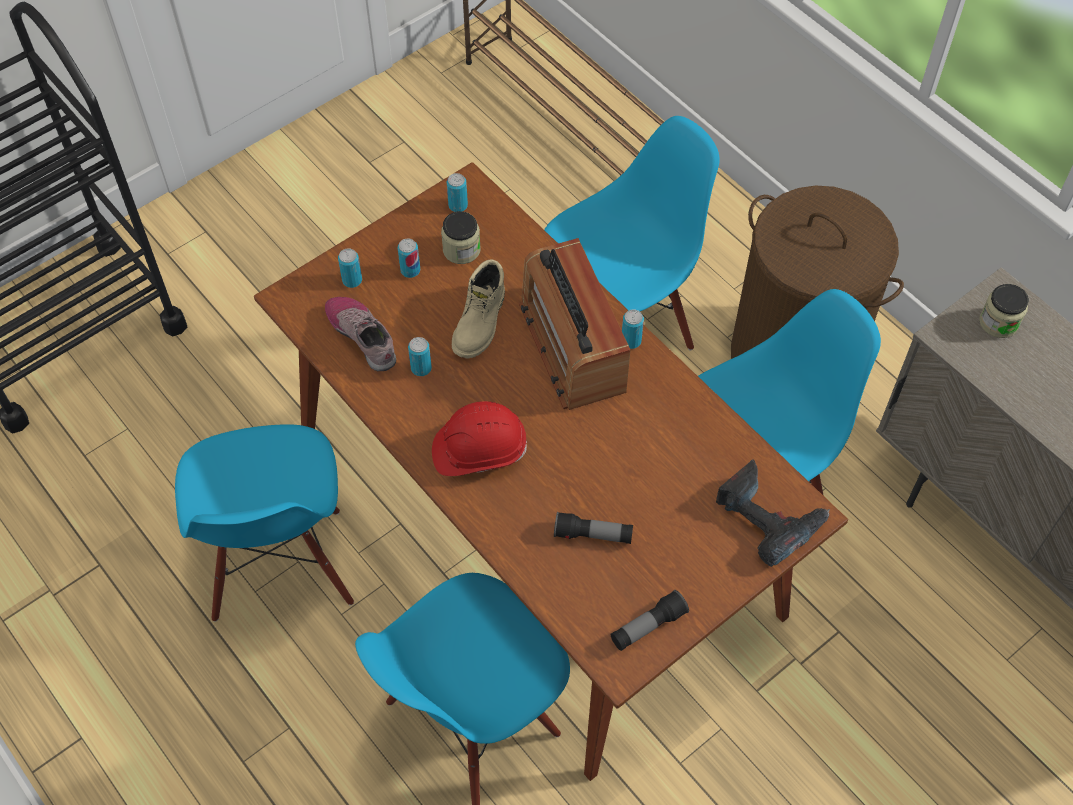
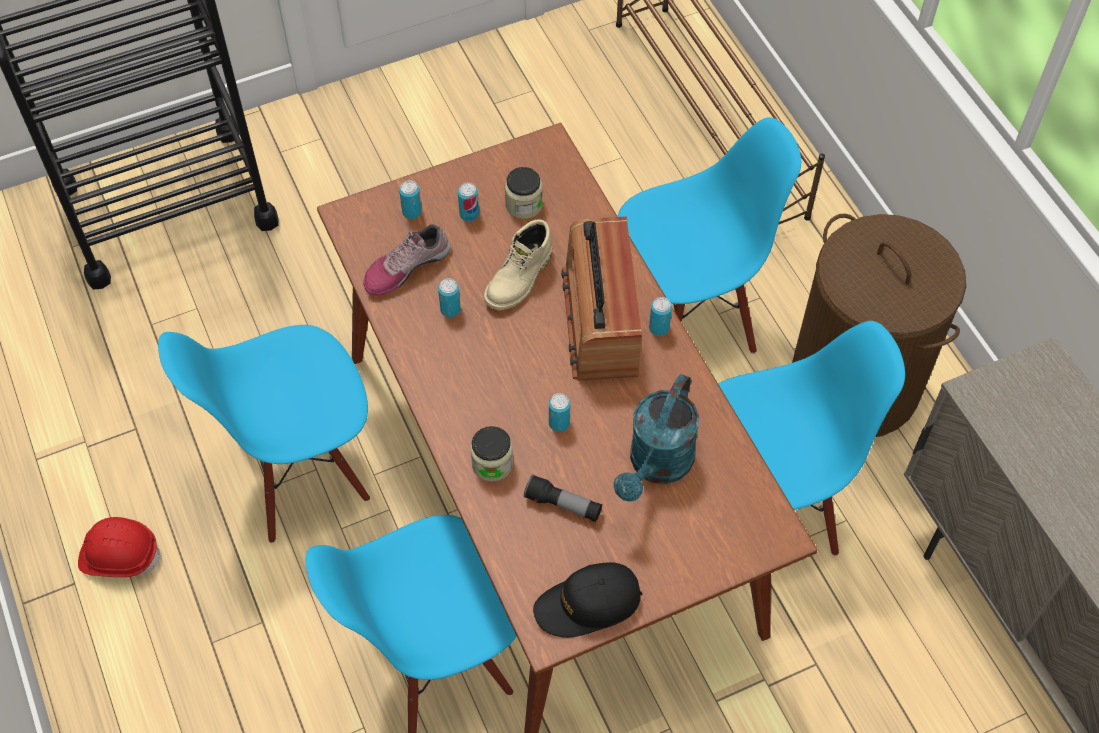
camera: 15 degrees right, 0 degrees up
blue chair [175,424,354,622] -> blue chair turned 60 degrees clockwise [158,325,370,543]
shoe [325,297,396,371] -> shoe turned 105 degrees counterclockwise [364,224,451,296]
red hard hat [432,401,527,476] -> red hard hat moved to [78,517,162,577]
can [447,173,468,212] -> can moved to [549,393,571,432]
flashlight [610,590,689,651] -> black cap [533,562,642,638]
power drill [716,460,829,567] -> none
jar [979,284,1029,338] -> jar moved to [470,426,513,481]
none -> turquoise watering can [614,374,699,502]

